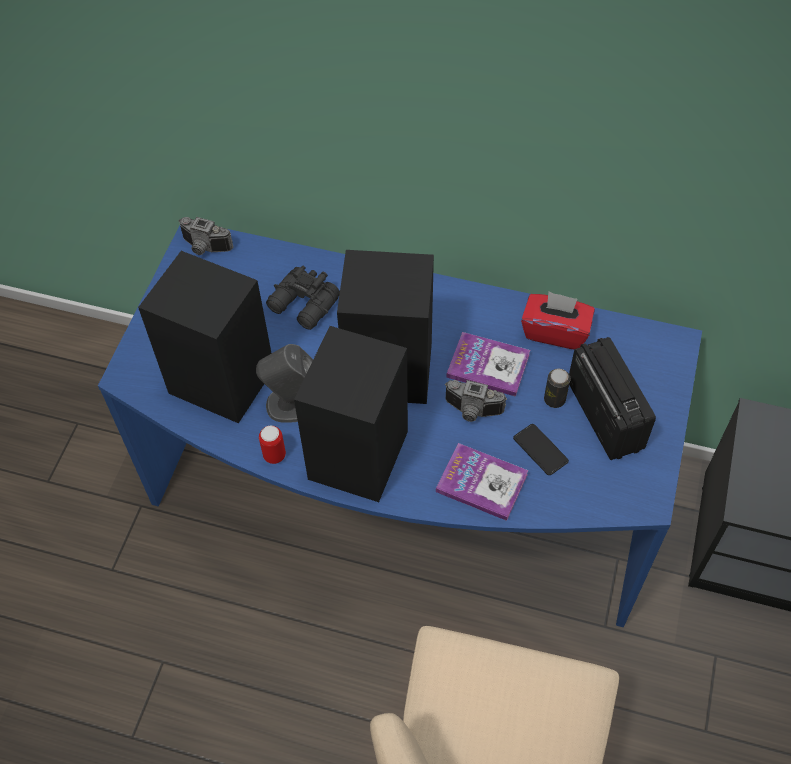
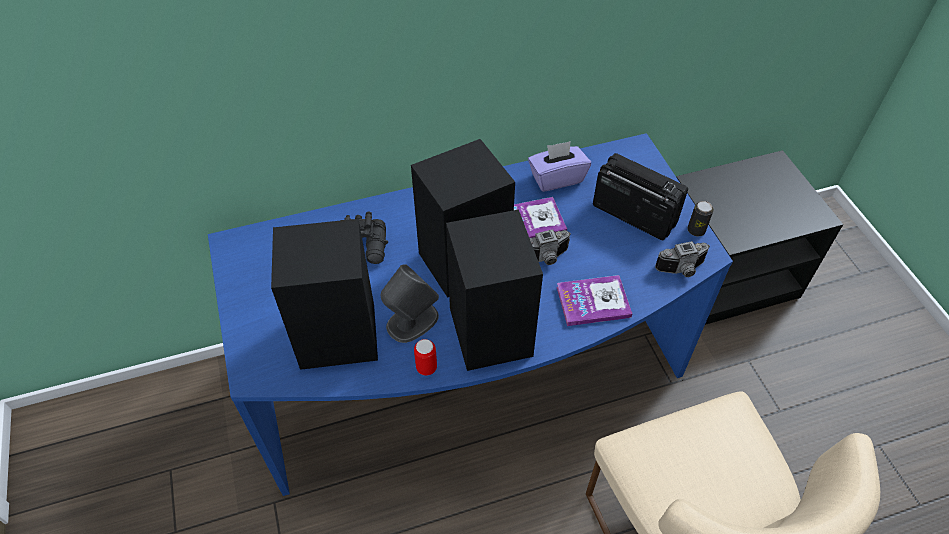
camera: 35 degrees left, 5 degrees down
camera [179,217,233,255] -> camera moved to [655,241,710,277]
phone [513,424,569,475] -> none
red tissue box [521,291,595,350] -> purple tissue box [528,141,591,192]
can [544,369,570,408] -> can moved to [687,201,714,237]

